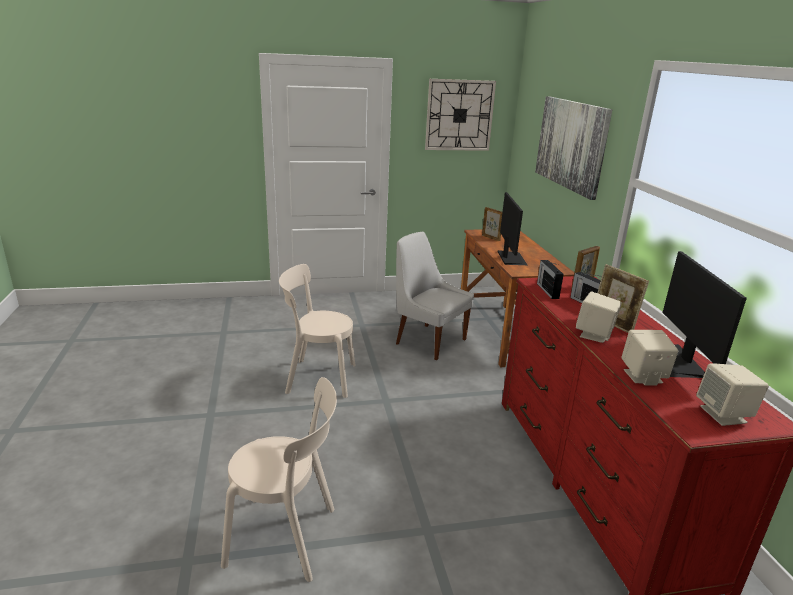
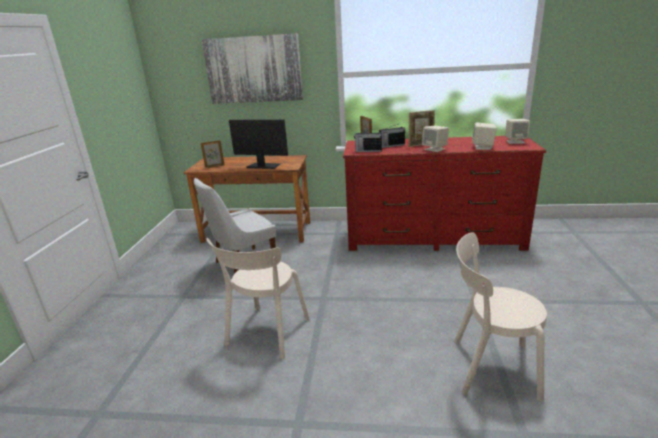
camera: 70 degrees left, 0 degrees up
beige chair [221,377,337,582] -> beige chair turned 105 degrees counterclockwise [454,232,547,402]
wall clock [425,79,496,151] -> none
monitor [663,251,747,378] -> none

